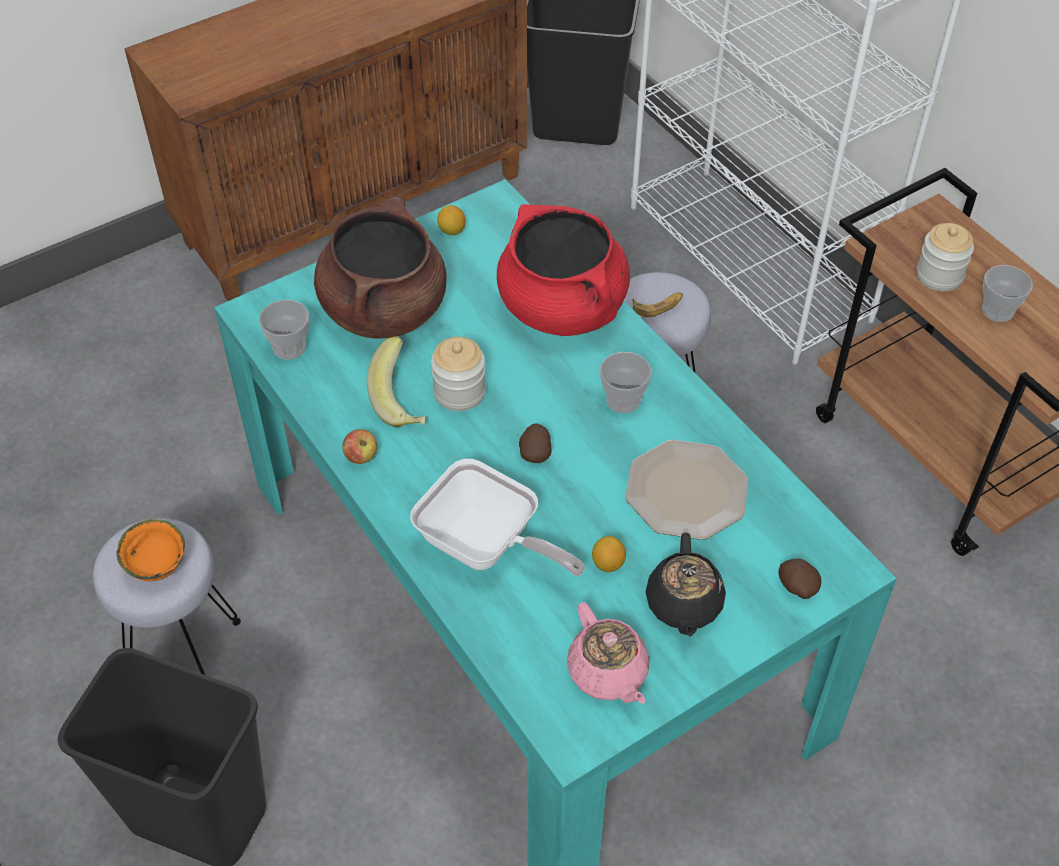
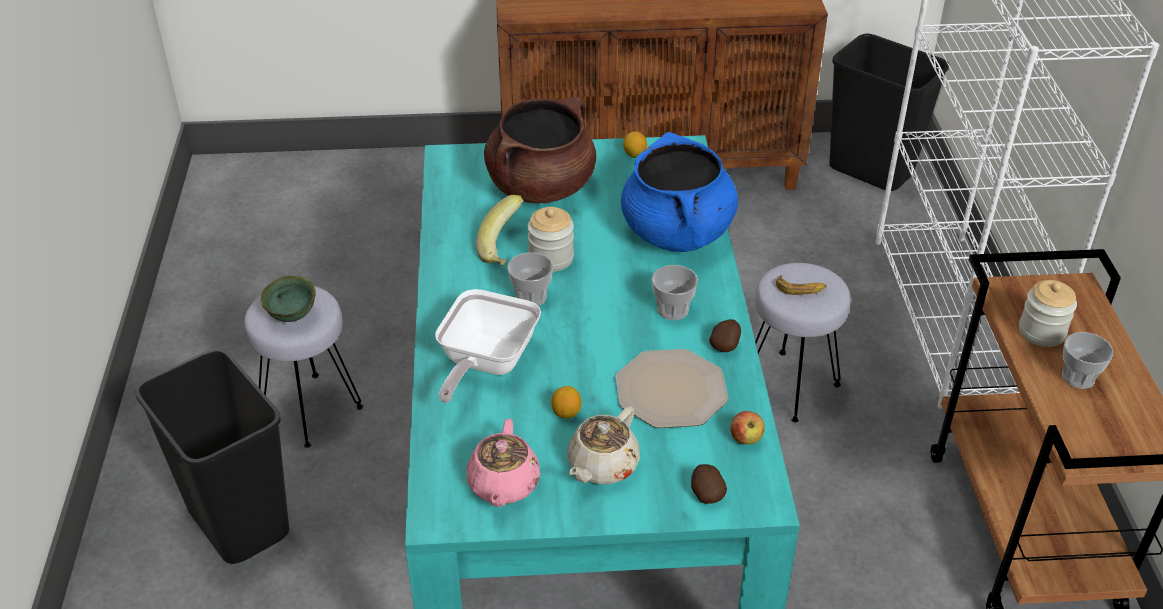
camera: 30 degrees right, 10 degrees down
orange bowl [117,519,185,581] -> green bowl [261,276,316,322]
cup [259,300,309,360] -> cup moved to [507,252,553,306]
apple [342,429,377,464] -> apple moved to [730,411,765,444]
frying pan [410,459,585,576] -> frying pan turned 45 degrees clockwise [435,289,541,403]
red cooking pot [497,204,630,336] -> blue cooking pot [621,132,738,252]
potato [519,423,552,463] -> potato moved to [709,319,741,352]
black teapot [646,532,726,637] -> beige teapot [567,406,640,484]

